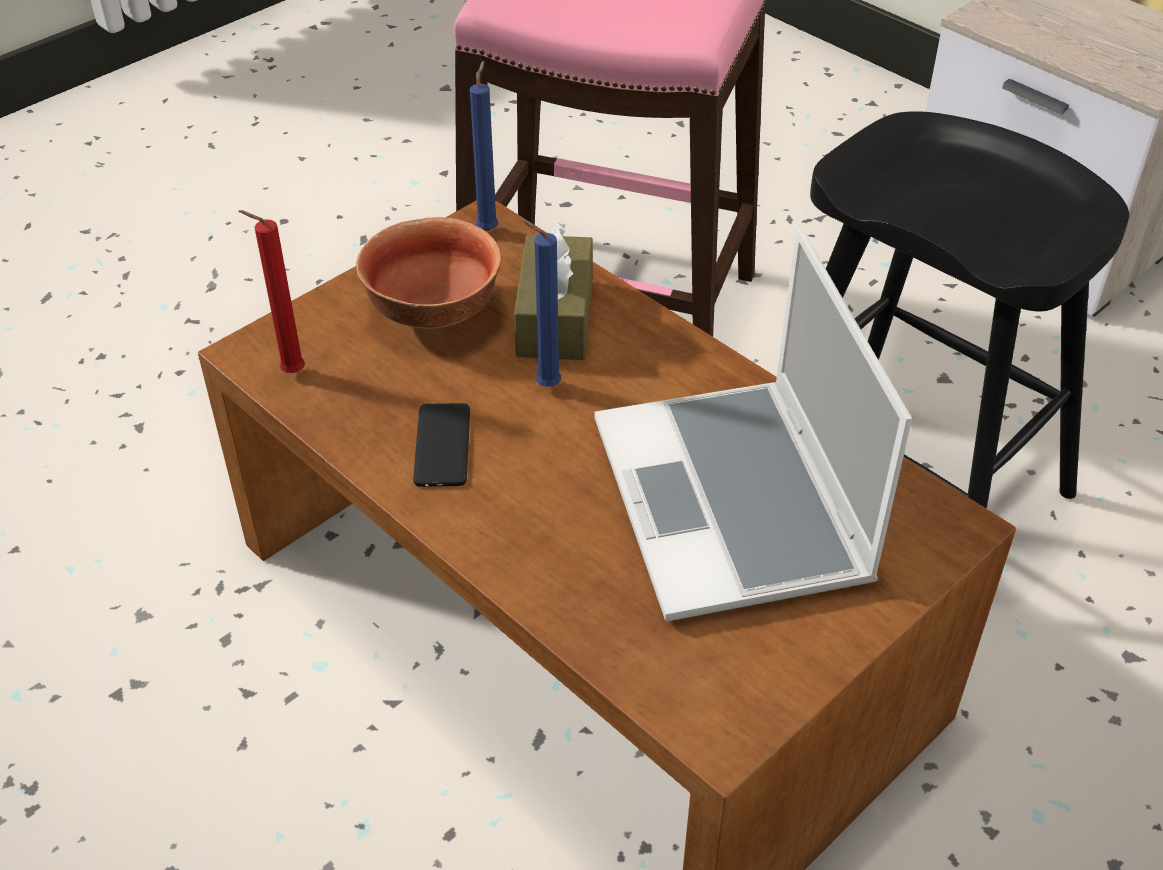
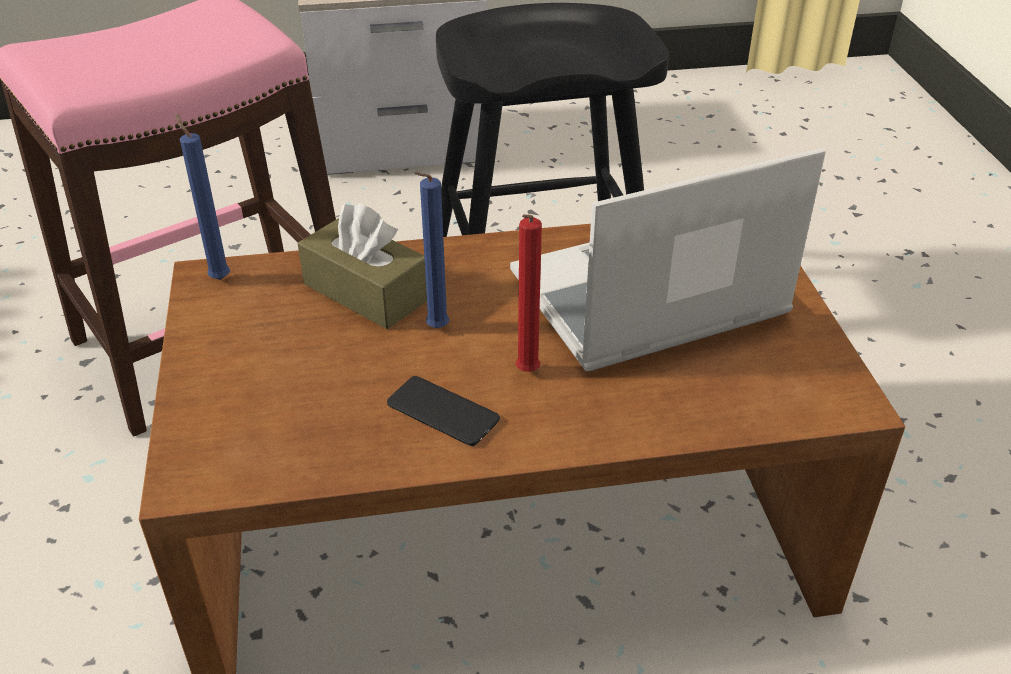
camera: 55 degrees left, 5 degrees down
red candle [239,210,305,373] -> red candle moved to [516,214,542,372]
bowl [356,217,501,329] -> none
laptop [594,227,912,622] -> laptop turned 135 degrees clockwise [510,148,826,371]

